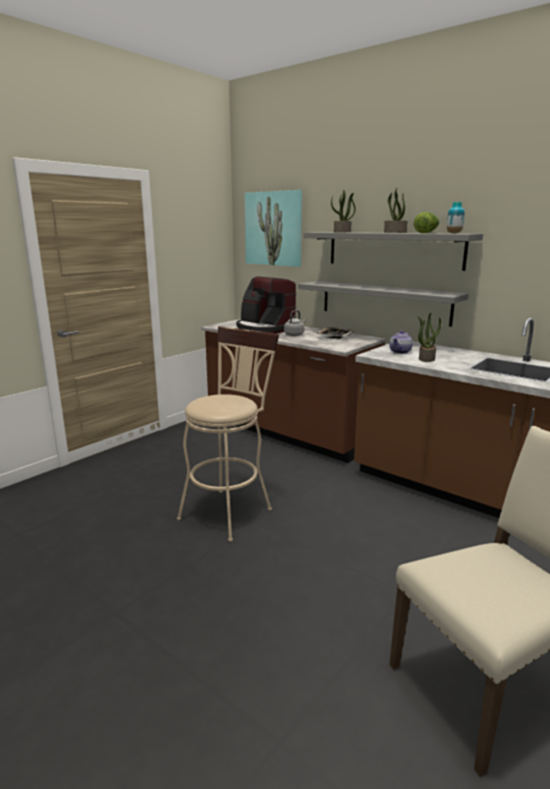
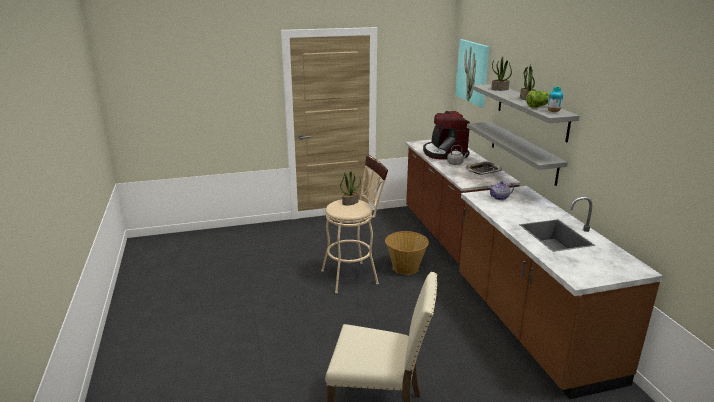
camera: 35 degrees right, 5 degrees up
potted plant [417,313,441,362] -> potted plant moved to [340,171,361,205]
none -> basket [385,231,429,275]

